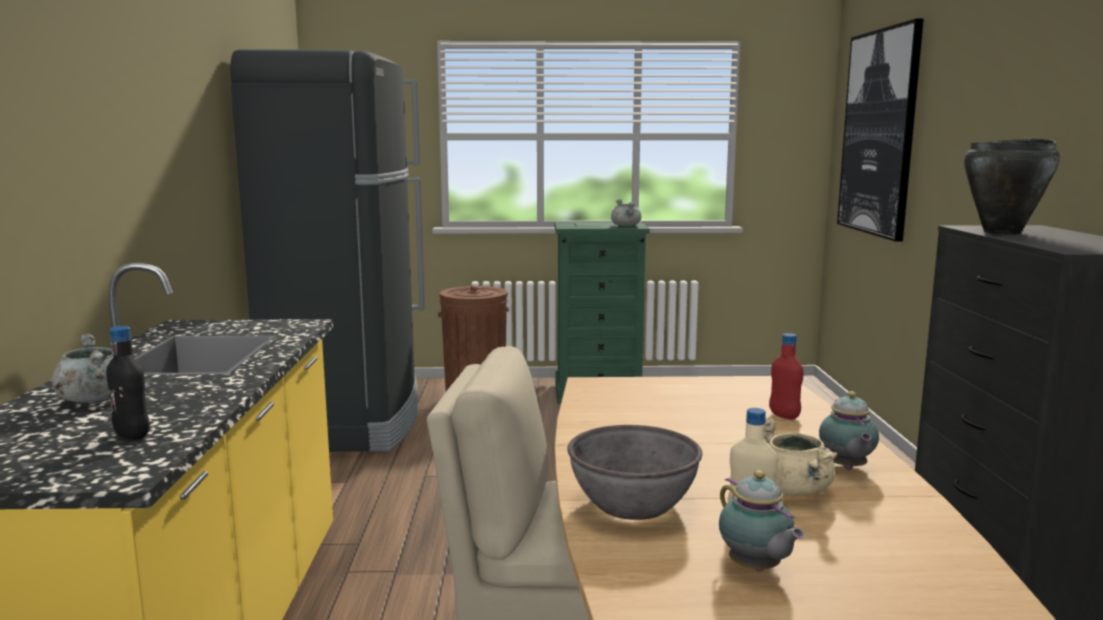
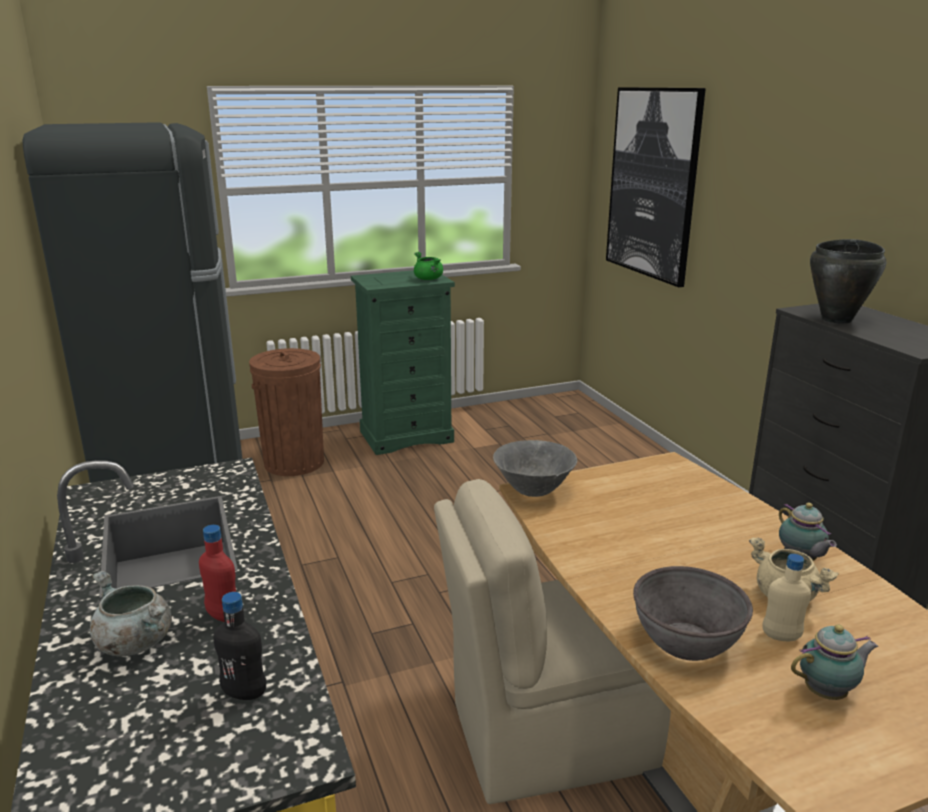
camera: 20 degrees left, 10 degrees up
grey cooking pot [611,199,641,226] -> green cooking pot [414,252,443,280]
teapot [719,470,805,572] -> teapot turned 60 degrees counterclockwise [791,624,878,700]
red bottle [769,333,804,419] -> red bottle moved to [199,525,236,622]
none -> grey bowl [493,440,577,497]

